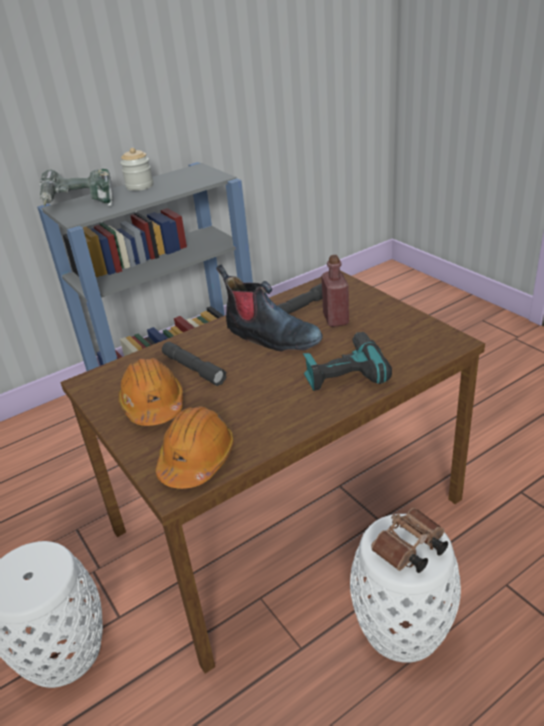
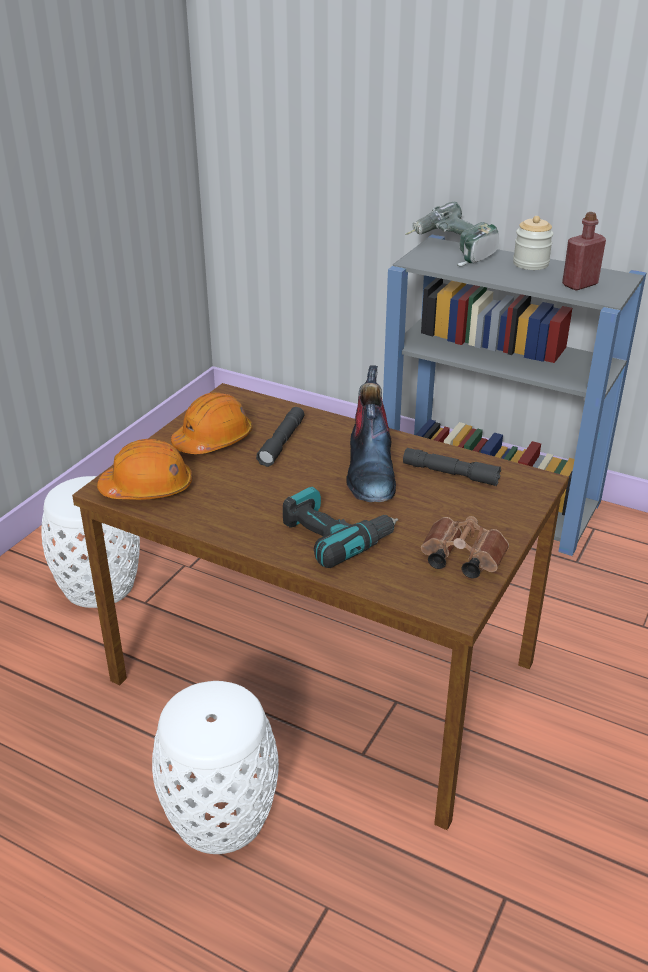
camera: 60 degrees right, 0 degrees up
red bottle [321,255,349,327] -> red bottle moved to [562,212,606,291]
brown binoculars [371,508,448,573] -> brown binoculars moved to [421,516,509,579]

